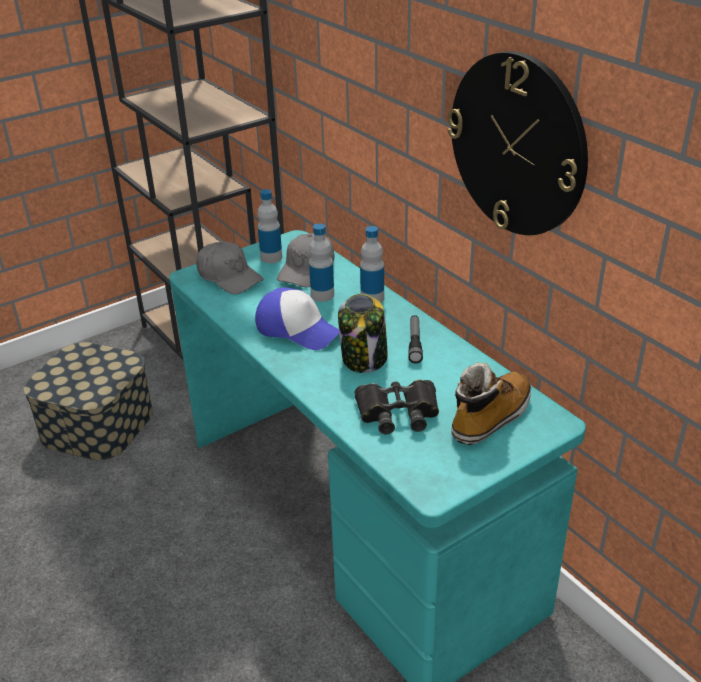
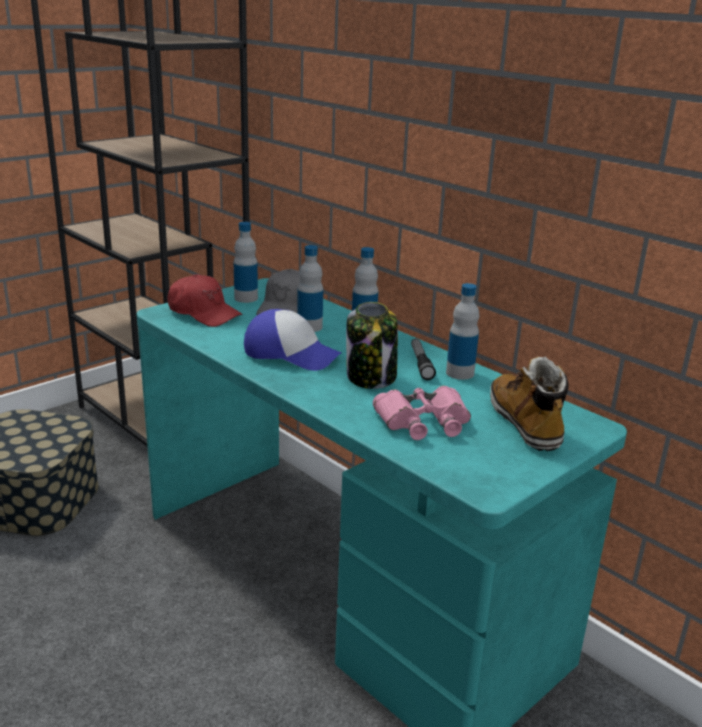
camera: 10 degrees left, 10 degrees down
grey cap [196,241,263,294] -> red cap [167,274,243,327]
black binoculars [355,380,439,434] -> pink binoculars [373,386,471,440]
wall clock [447,51,588,235] -> none
boot [451,362,531,445] -> boot turned 45 degrees counterclockwise [490,356,569,451]
none -> bottle [446,283,479,380]

